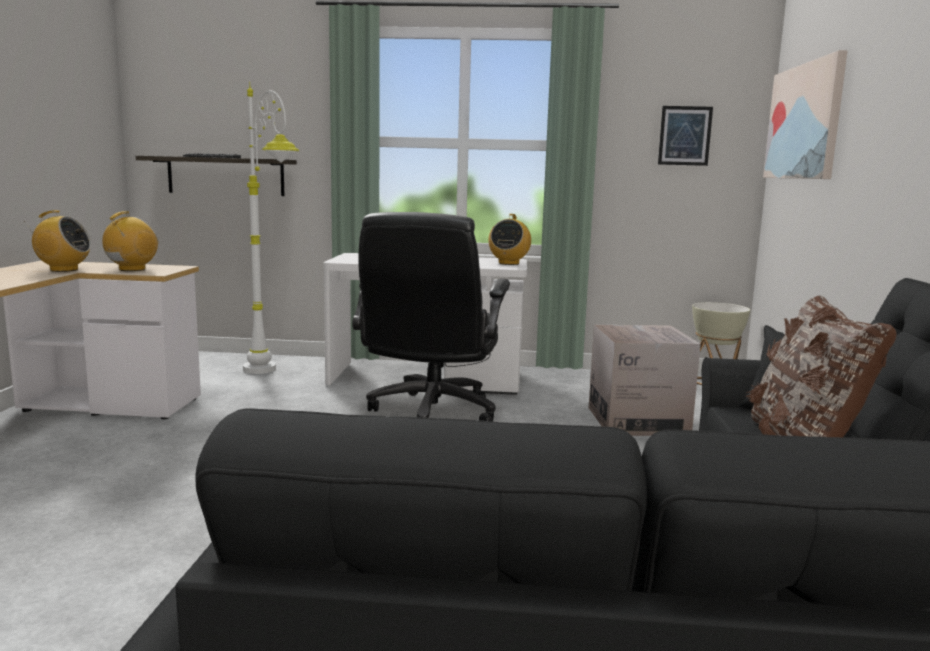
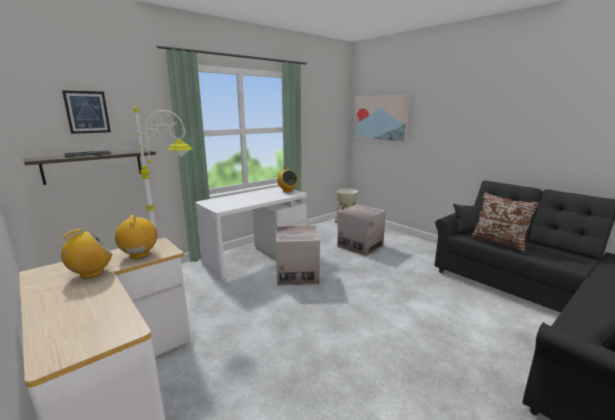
camera: 45 degrees left, 5 degrees up
black office chair [352,212,510,422] -> cardboard box [276,226,320,286]
picture [658,106,713,166] -> picture moved to [62,90,111,134]

